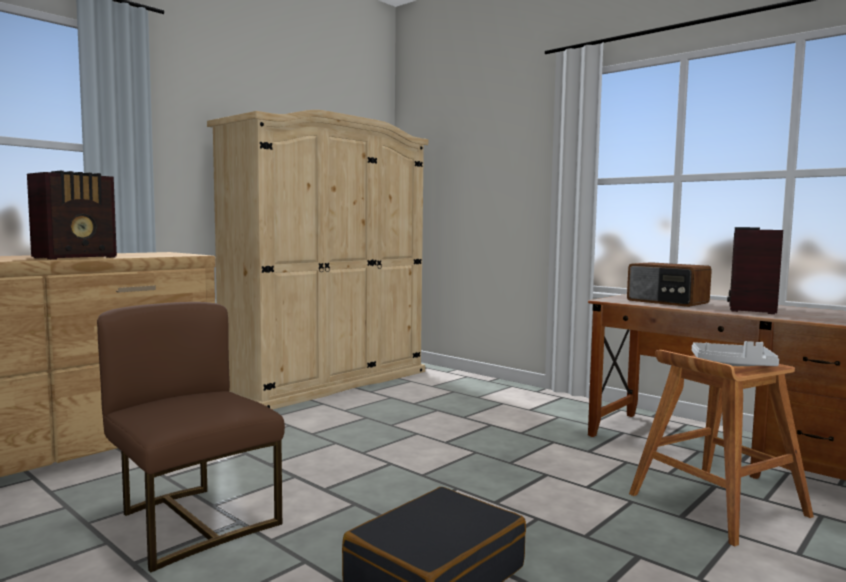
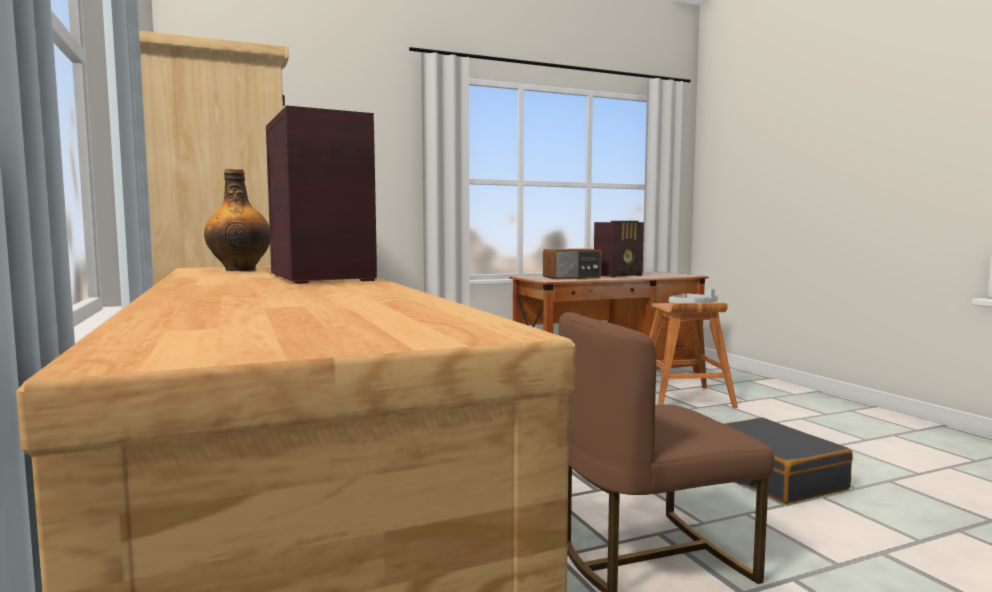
camera: 65 degrees left, 0 degrees up
radio [727,227,783,314] -> radio turned 90 degrees counterclockwise [594,221,644,278]
none -> bottle [204,168,270,271]

